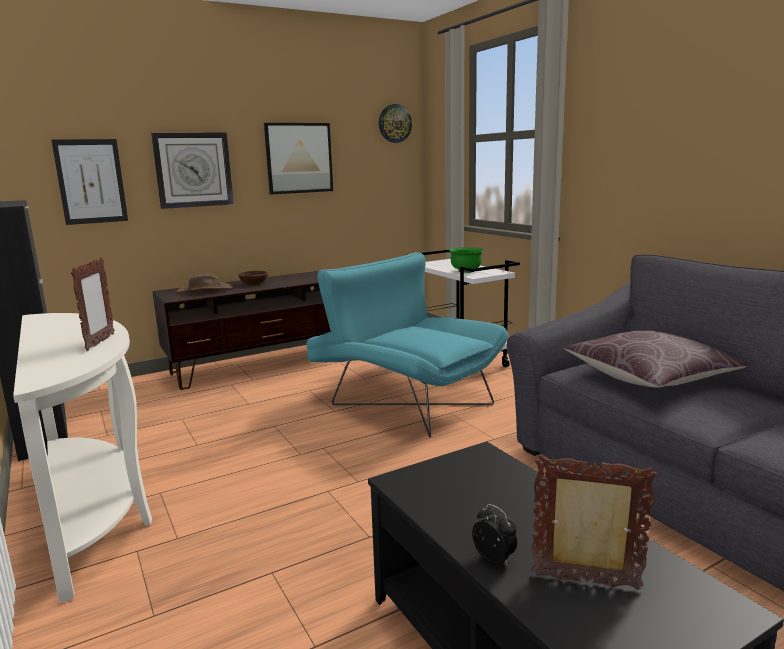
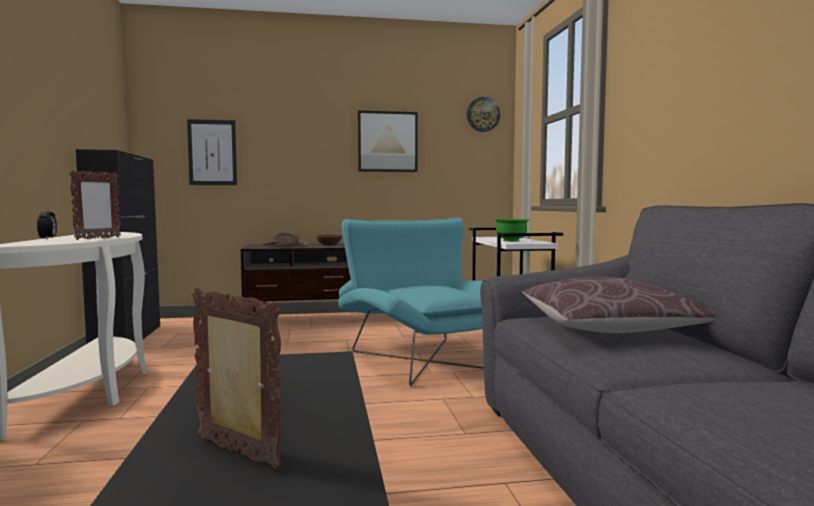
camera: 20 degrees right, 10 degrees down
wall clock [151,132,234,209] -> none
alarm clock [472,504,517,565] -> alarm clock moved to [37,207,57,238]

